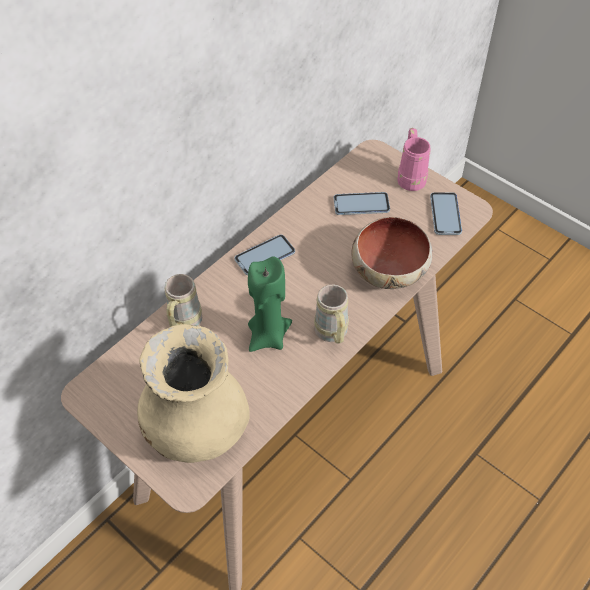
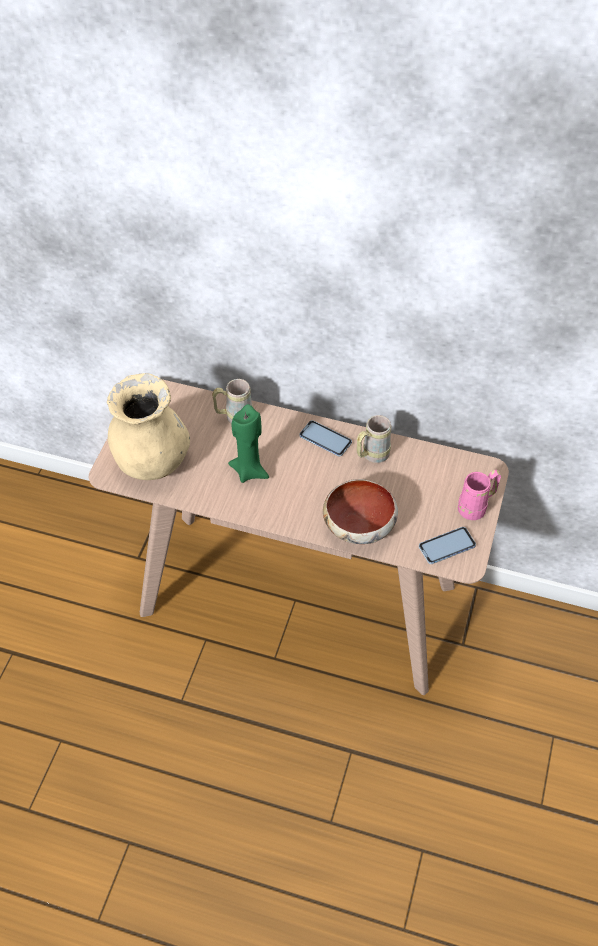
camera: 65 degrees right, 0 degrees up
beige mug [314,284,349,344] -> beige mug moved to [357,415,391,463]
phone [334,192,390,215] -> none

